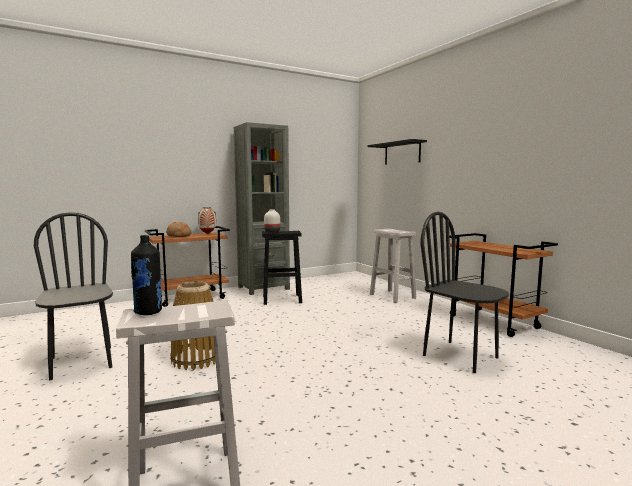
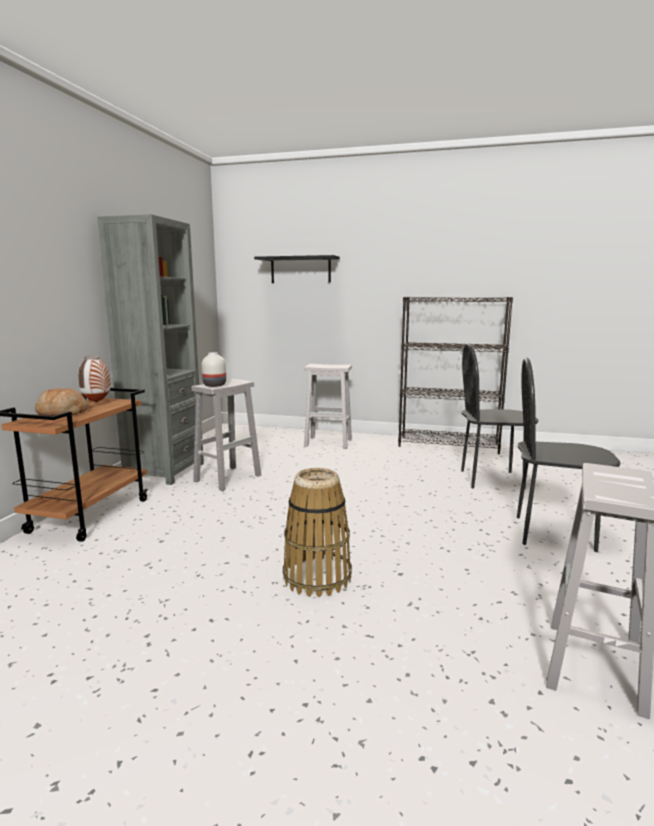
camera: 45 degrees left, 5 degrees up
black chair [34,212,113,380] -> black chair moved to [517,358,621,552]
black bottle [131,235,162,315] -> none
black stool [262,231,302,305] -> white stool [192,379,261,491]
brown cart [449,233,558,337] -> black bookcase [398,297,513,454]

